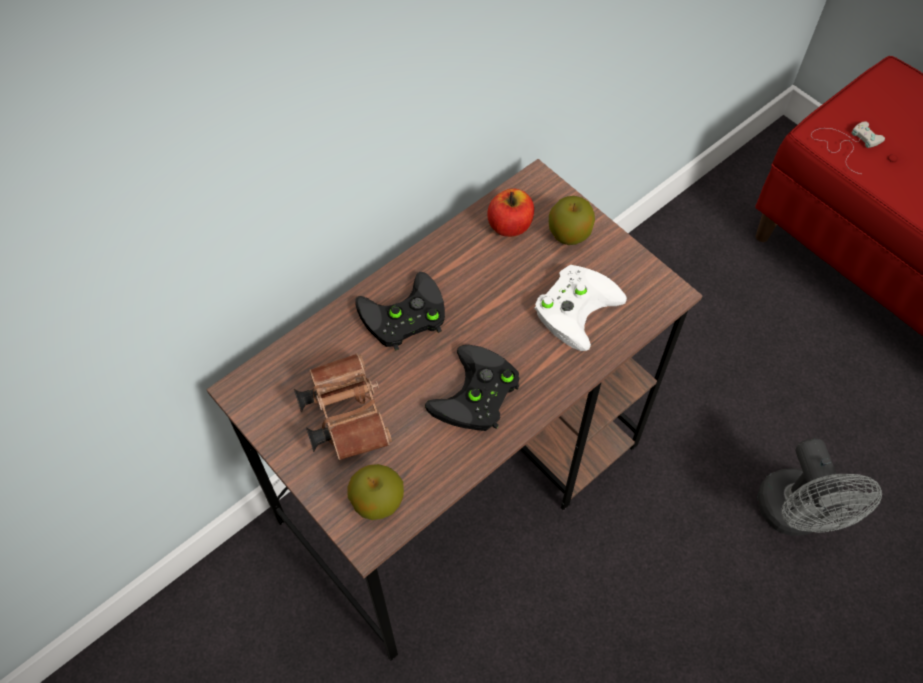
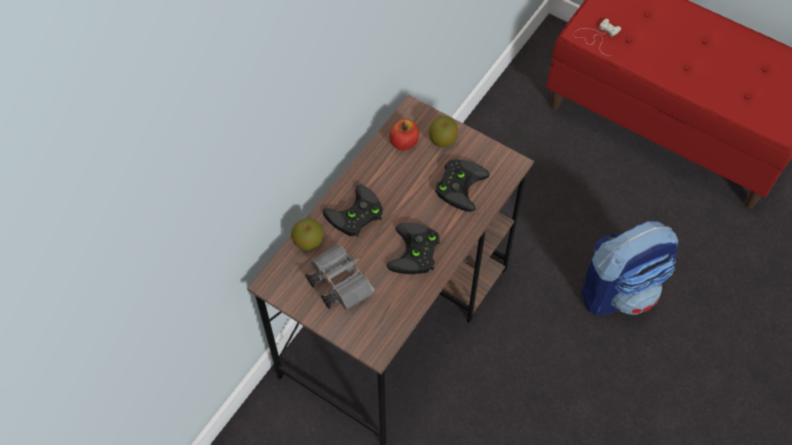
camera: 15 degrees left, 0 degrees up
brown binoculars [294,353,392,461] -> grey binoculars [306,244,375,310]
apple [347,464,404,520] -> apple moved to [291,218,324,251]
white game controller [535,265,627,351] -> black game controller [435,160,490,212]
grey fan [757,438,882,536] -> backpack [581,221,678,316]

